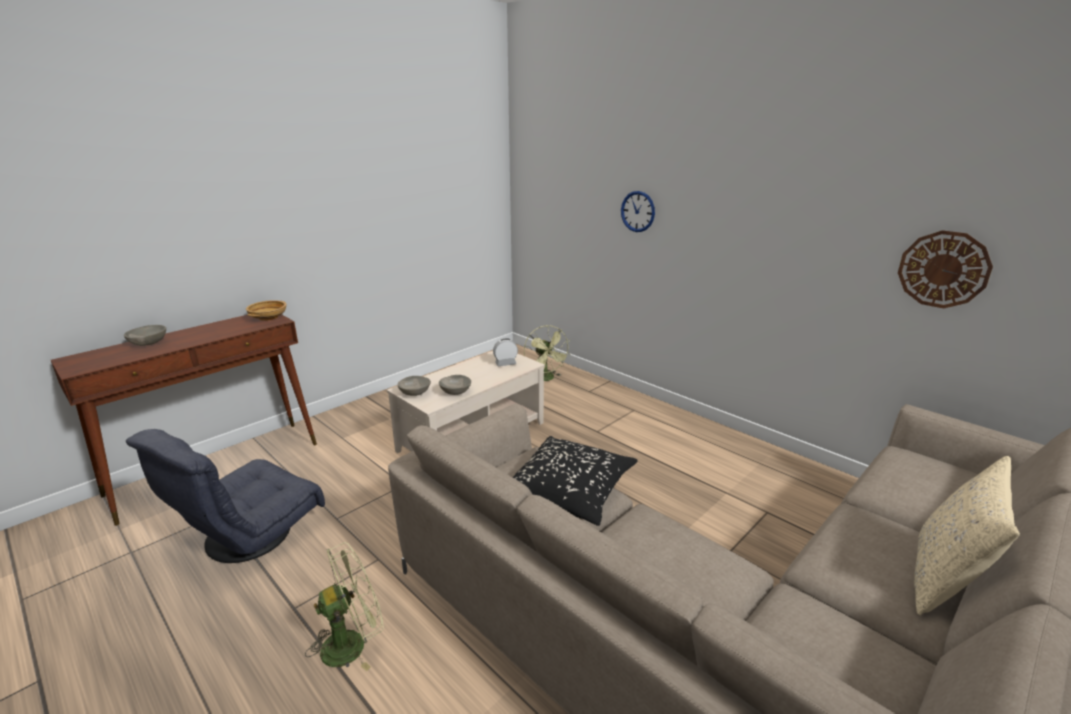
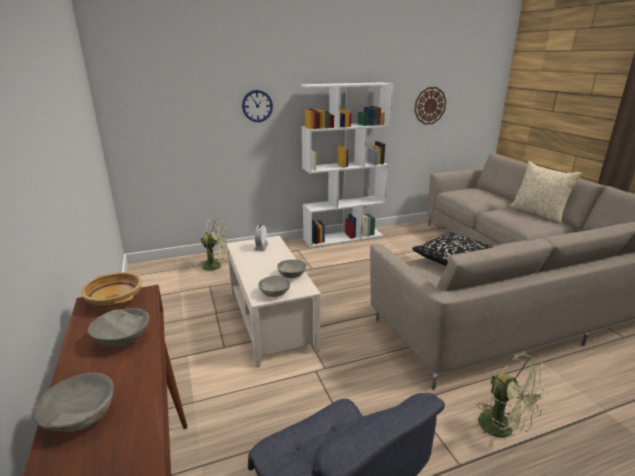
camera: 65 degrees left, 0 degrees up
green fan [305,542,384,671] -> green fan turned 150 degrees clockwise [477,354,549,448]
none -> grey bowl [88,308,149,347]
none -> white bookcase [301,82,394,248]

